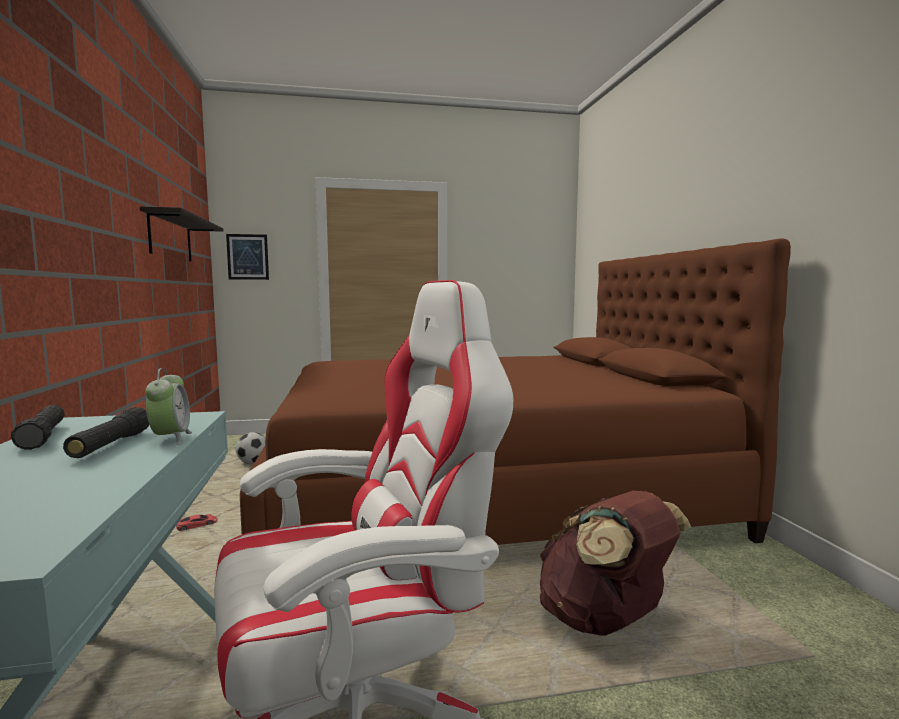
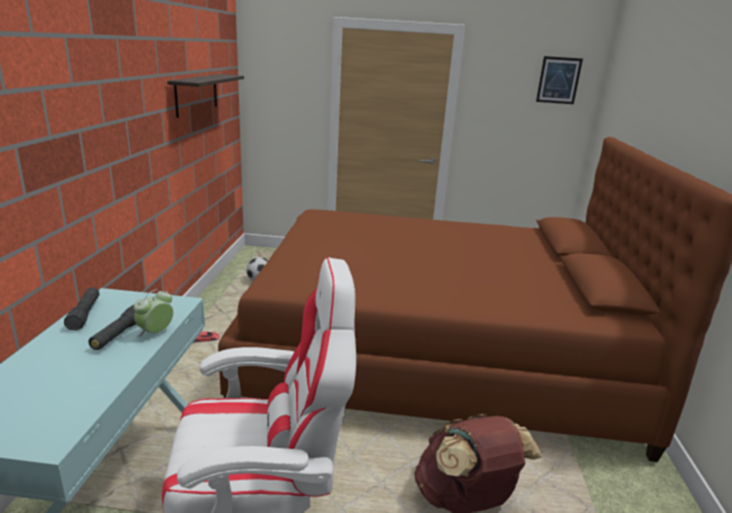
camera: 15 degrees right, 15 degrees up
alarm clock [146,368,192,445] -> alarm clock turned 150 degrees counterclockwise [134,289,173,337]
picture [226,234,269,280] -> picture moved to [536,56,583,104]

